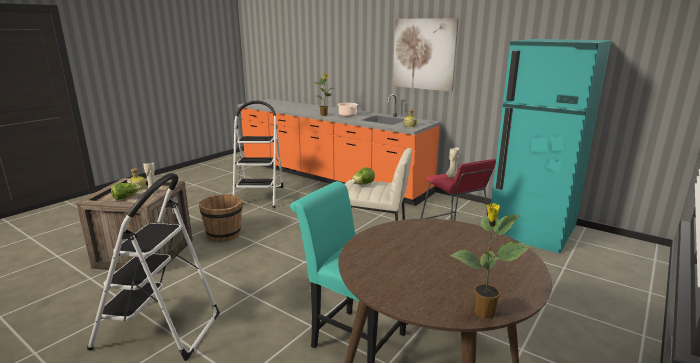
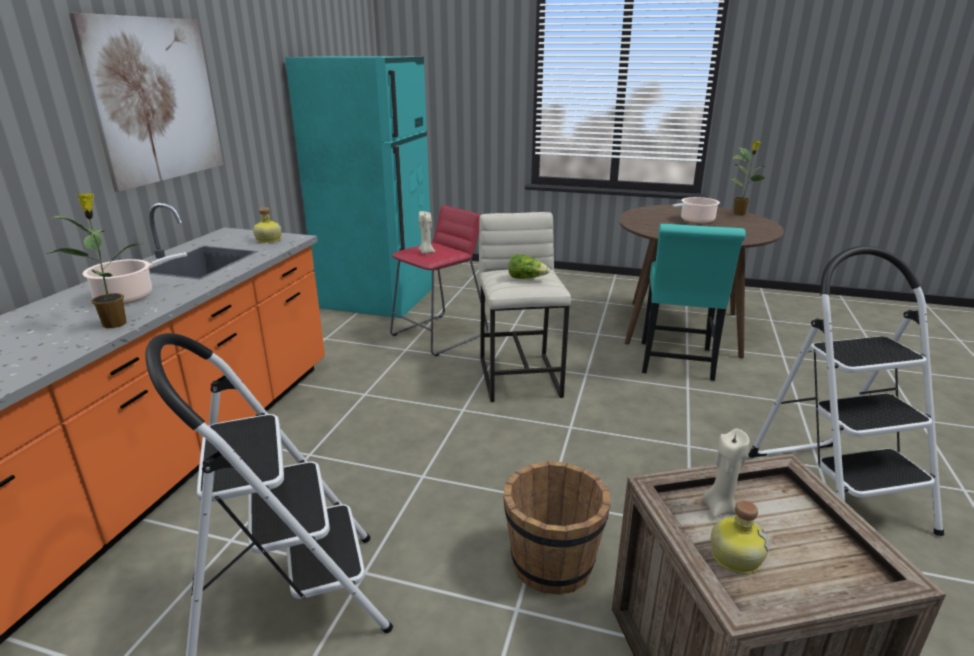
camera: 110 degrees left, 5 degrees up
lettuce [111,183,142,200] -> none
none -> cooking pot [673,197,720,224]

